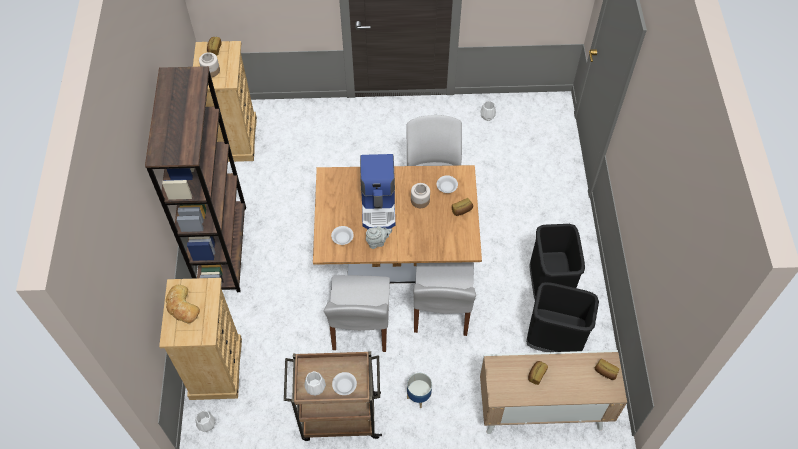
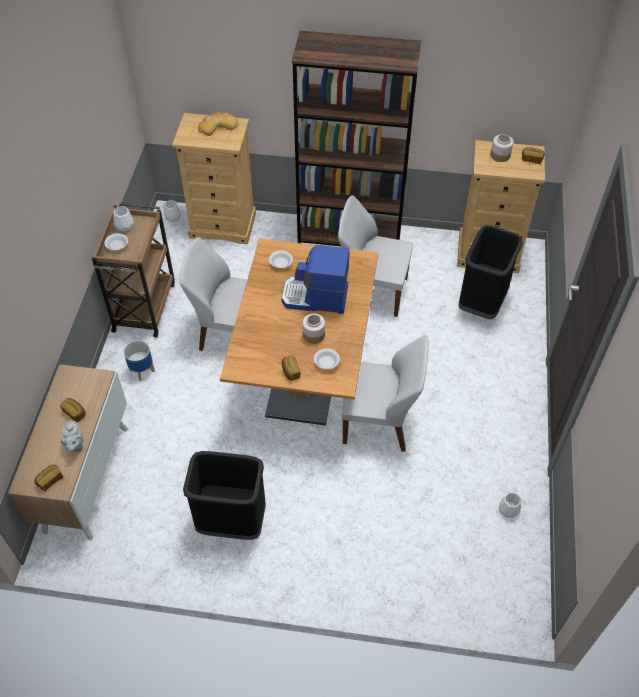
camera: 100 degrees right, 5 degrees down
grey teapot [366,226,392,249] -> grey teapot moved to [61,421,84,452]
white chair [413,262,476,336] -> white chair moved to [338,195,413,317]
black trash can [526,282,599,352] -> black trash can moved to [459,225,523,319]

